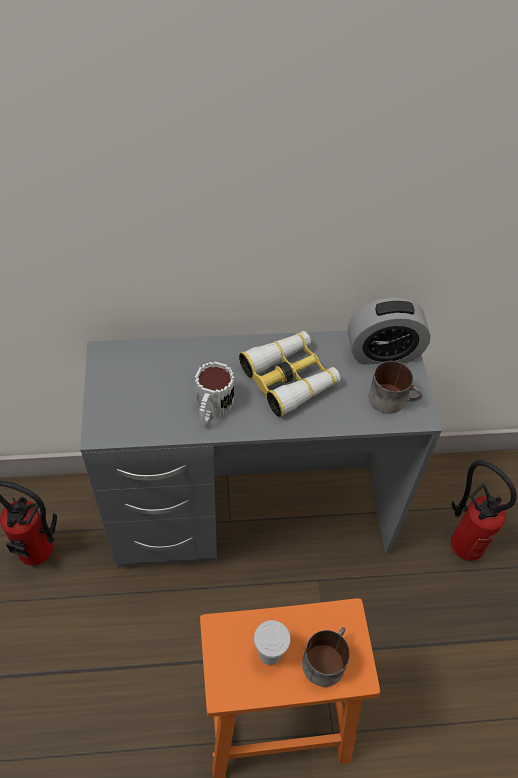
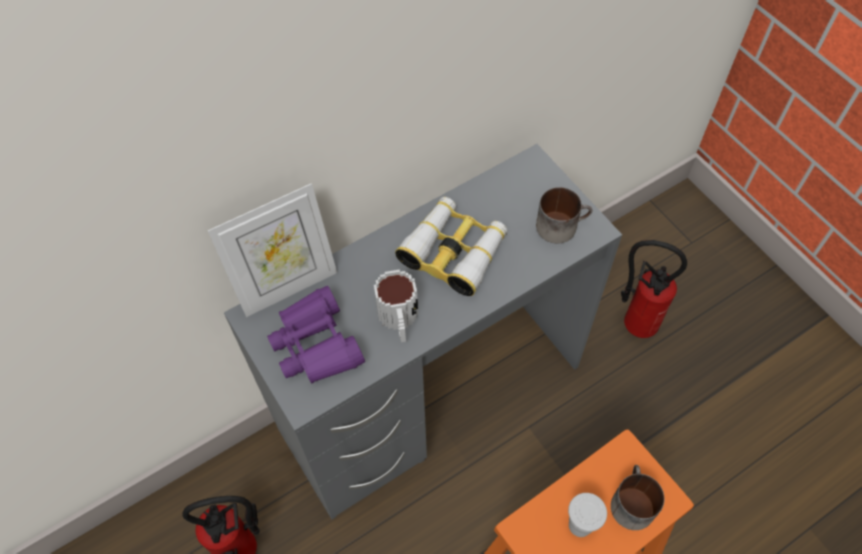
camera: 25 degrees left, 5 degrees up
alarm clock [348,297,431,365] -> none
none -> picture frame [207,183,337,317]
none -> purple binoculars [267,286,365,384]

